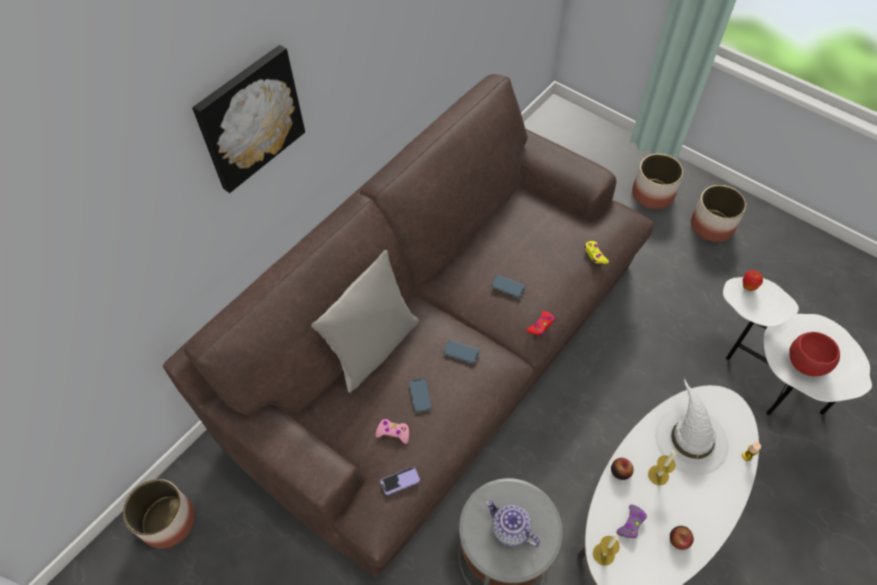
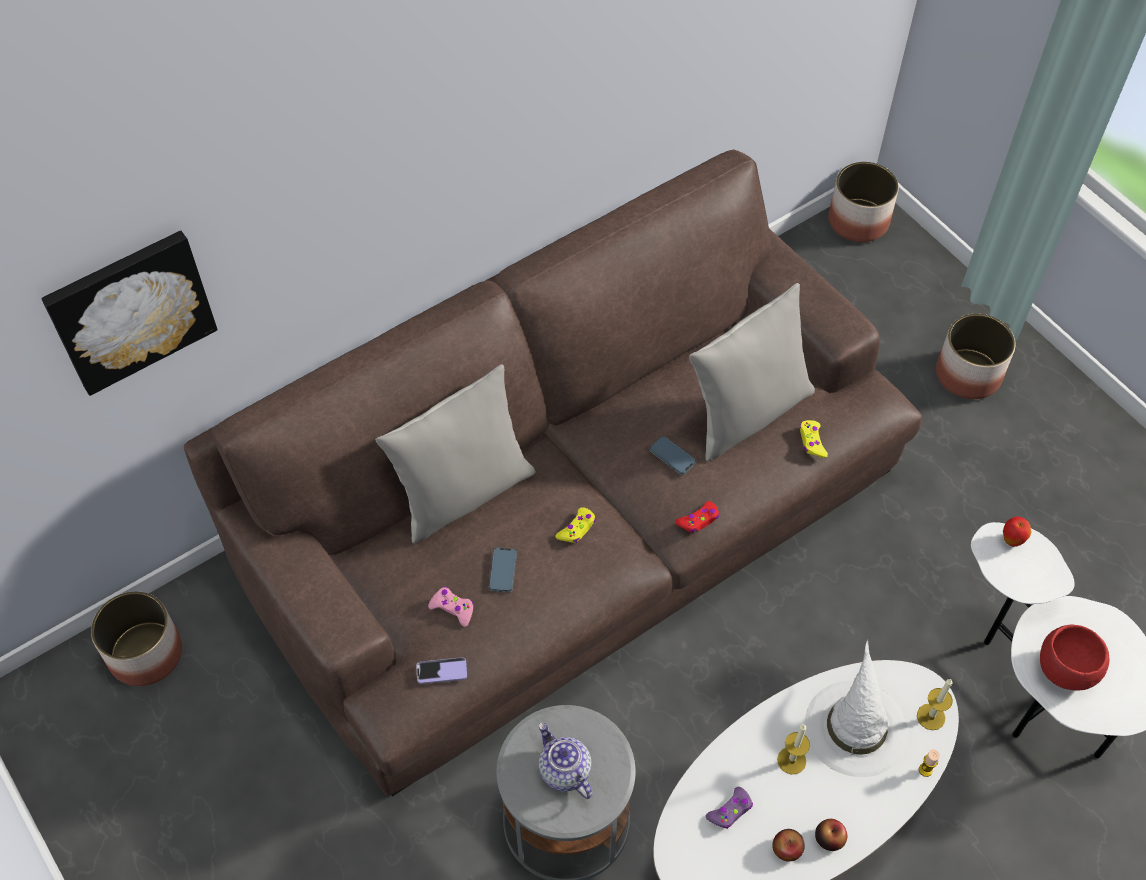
camera: 15 degrees right, 0 degrees up
picture [192,45,305,193] -> picture moved to [41,230,218,396]
phone [444,340,480,364] -> yellow game controller [556,507,596,543]
candle [593,534,620,566] -> candle moved to [917,679,953,730]
apple [611,458,634,480] -> apple moved to [815,819,847,851]
planter [691,185,747,242] -> planter moved to [828,162,899,242]
none -> grey pillow [689,283,815,461]

